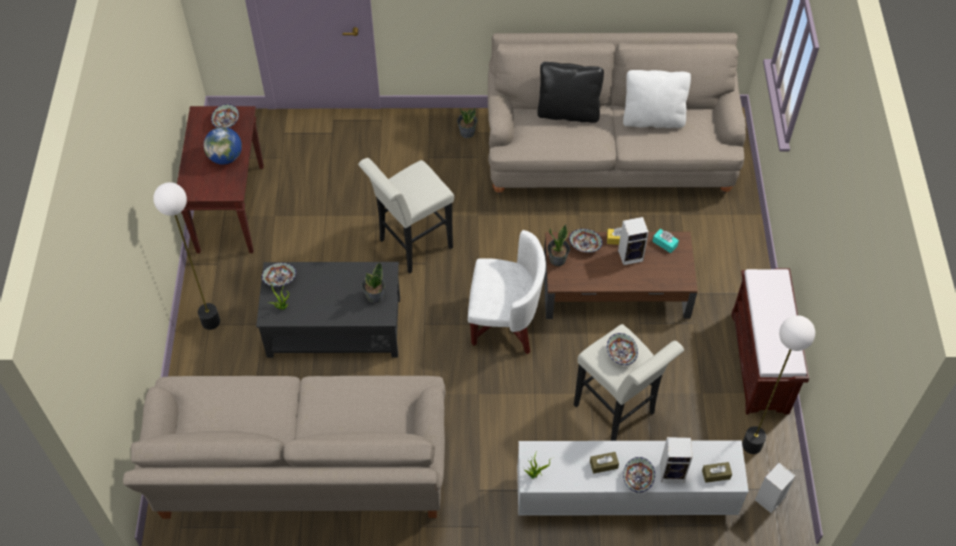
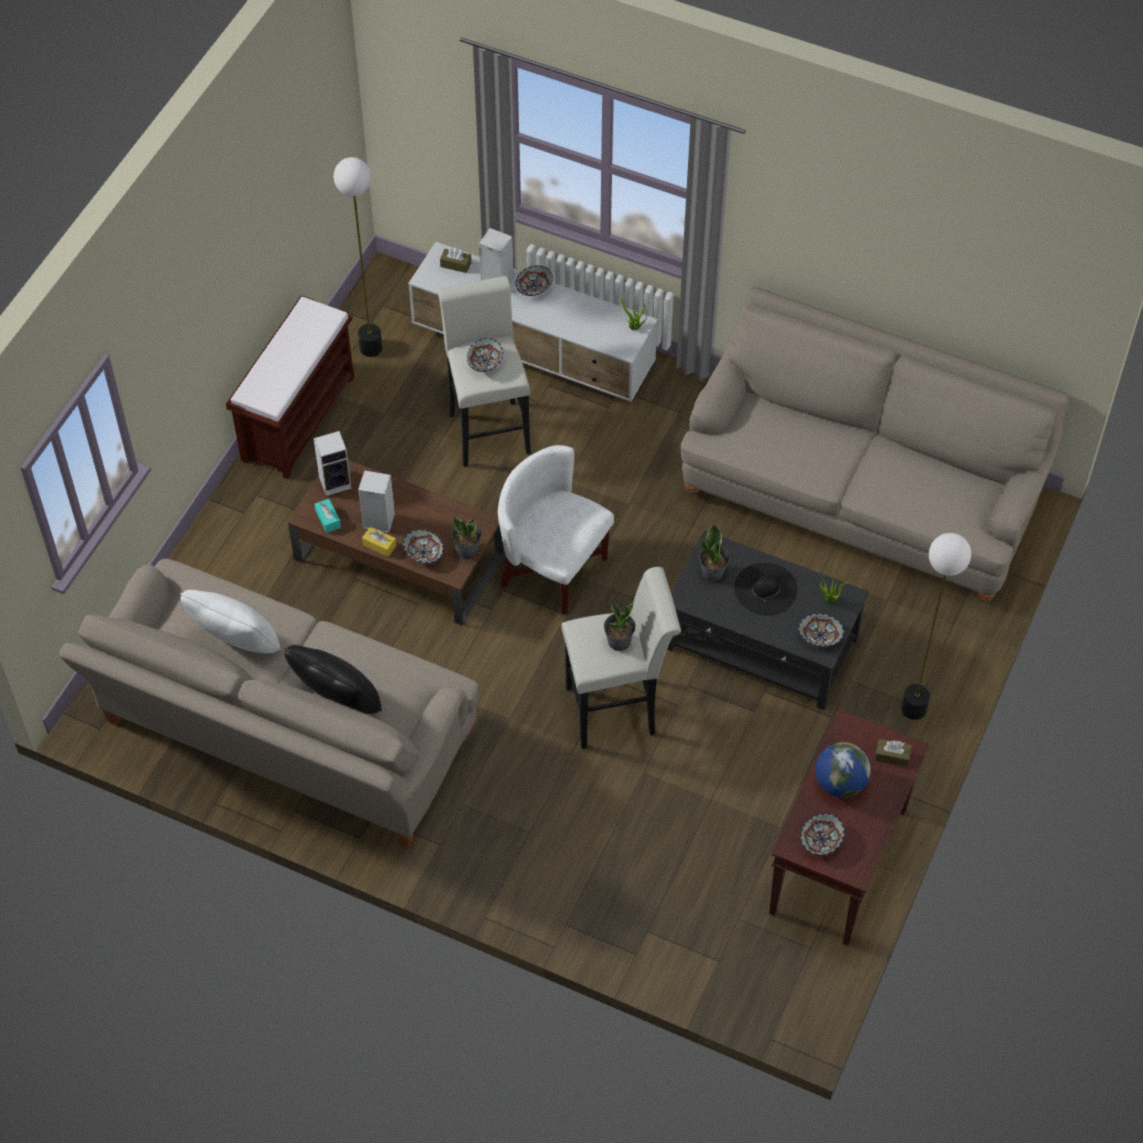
camera: 155 degrees left, 0 degrees up
potted plant [457,108,477,138] -> potted plant moved to [604,594,635,651]
brown tissue box [590,452,619,474] -> brown tissue box moved to [875,739,912,767]
speaker [755,463,795,513] -> speaker moved to [313,431,352,496]
none -> black hat [734,563,797,616]

